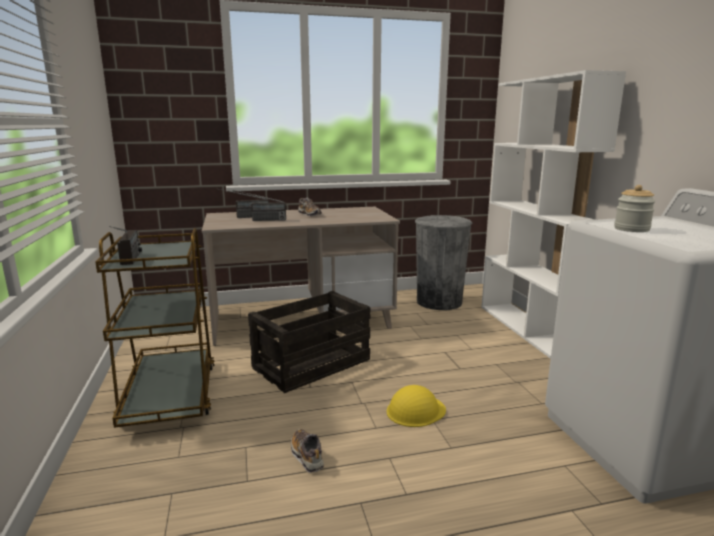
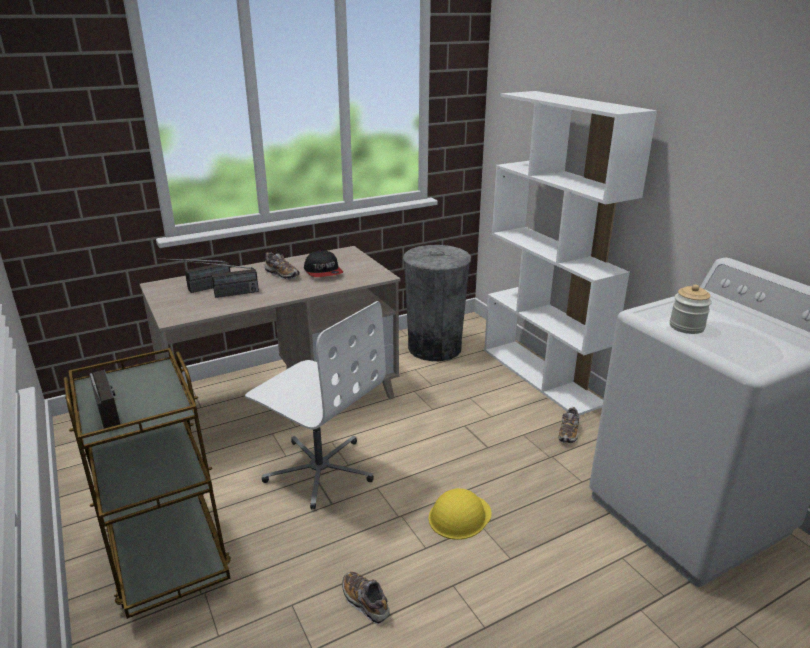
camera: 15 degrees left, 10 degrees up
crate [248,291,371,393] -> white office chair [245,301,386,509]
none -> cap [304,251,343,277]
none -> shoe [559,407,579,443]

